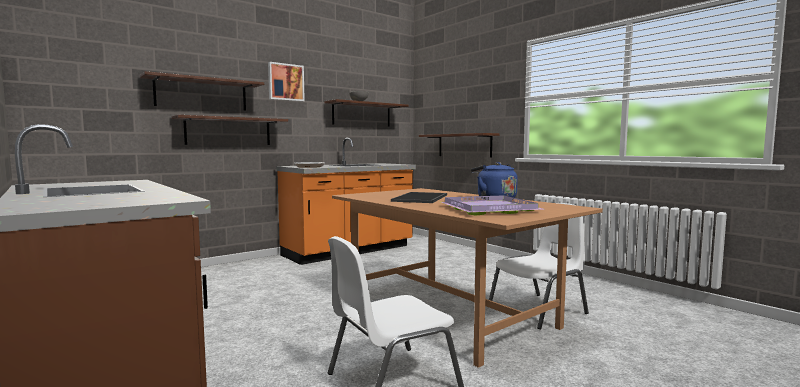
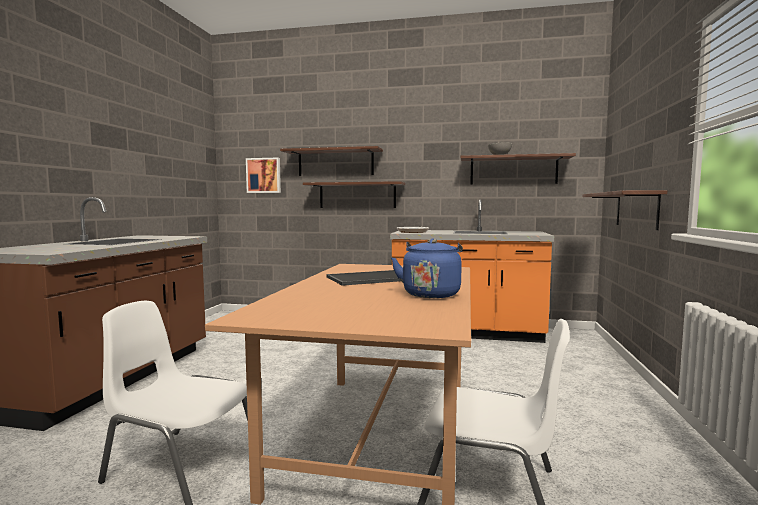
camera: 50 degrees right, 0 degrees up
picture [268,62,305,102] -> picture moved to [246,158,281,193]
purple tray [441,195,543,215] -> none

